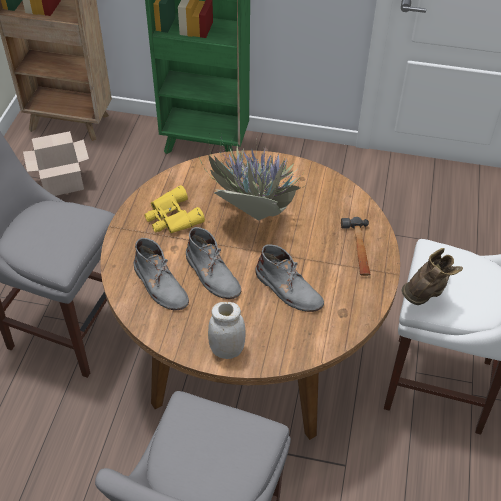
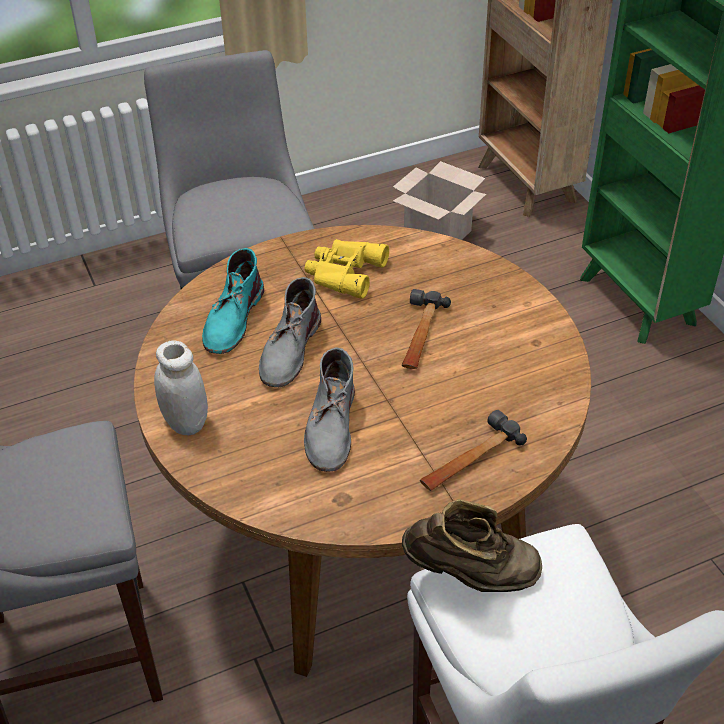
camera: 55 degrees right, 5 degrees down
grey boot [134,238,189,310] -> turquoise boot [202,248,264,354]
potted plant [199,133,305,221] -> hammer [402,289,451,369]

